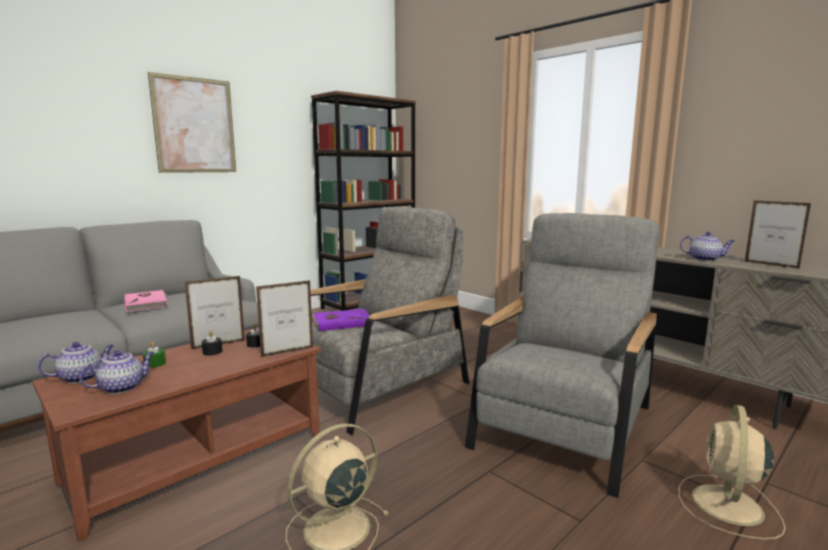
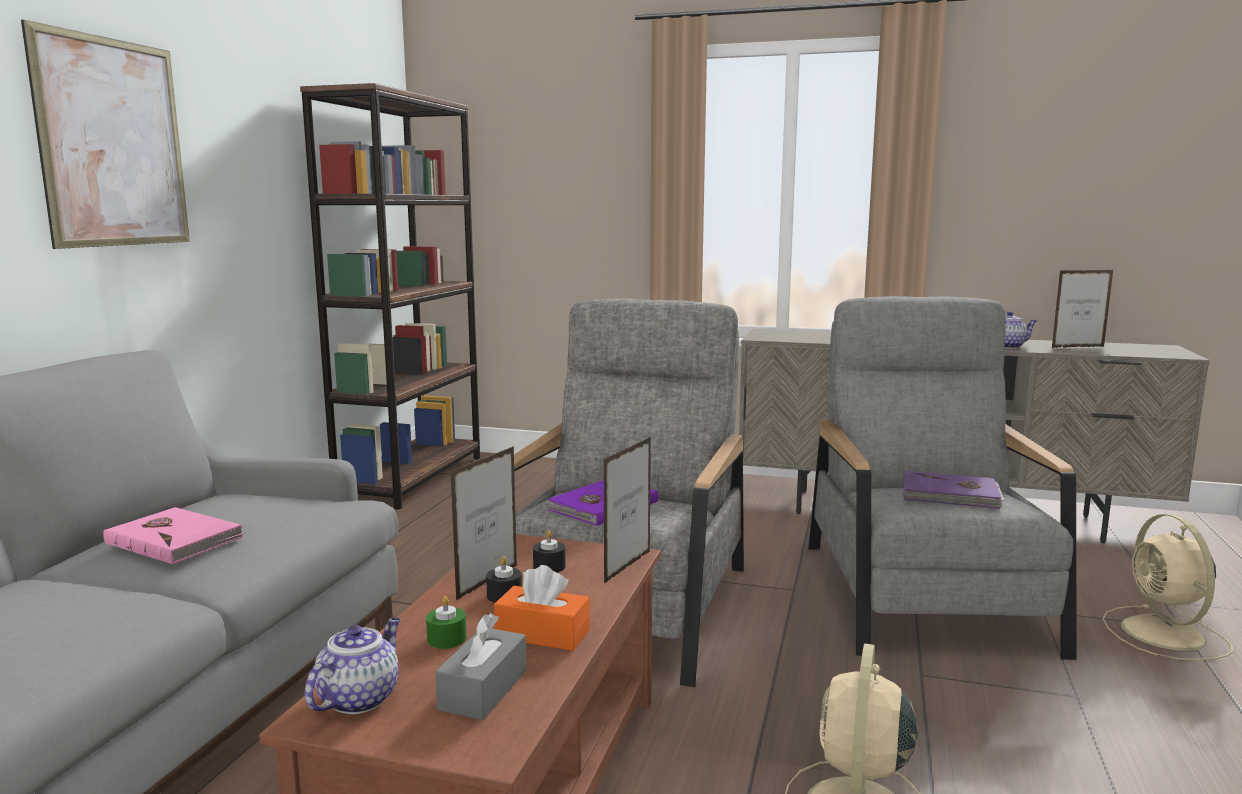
camera: 30 degrees left, 0 degrees up
teapot [79,350,154,394] -> grey tissue box [435,613,527,720]
picture frame [745,200,811,269] -> picture frame turned 150 degrees clockwise [1051,270,1113,348]
none -> orange tissue box [494,565,590,651]
none -> purple book [903,471,1004,509]

